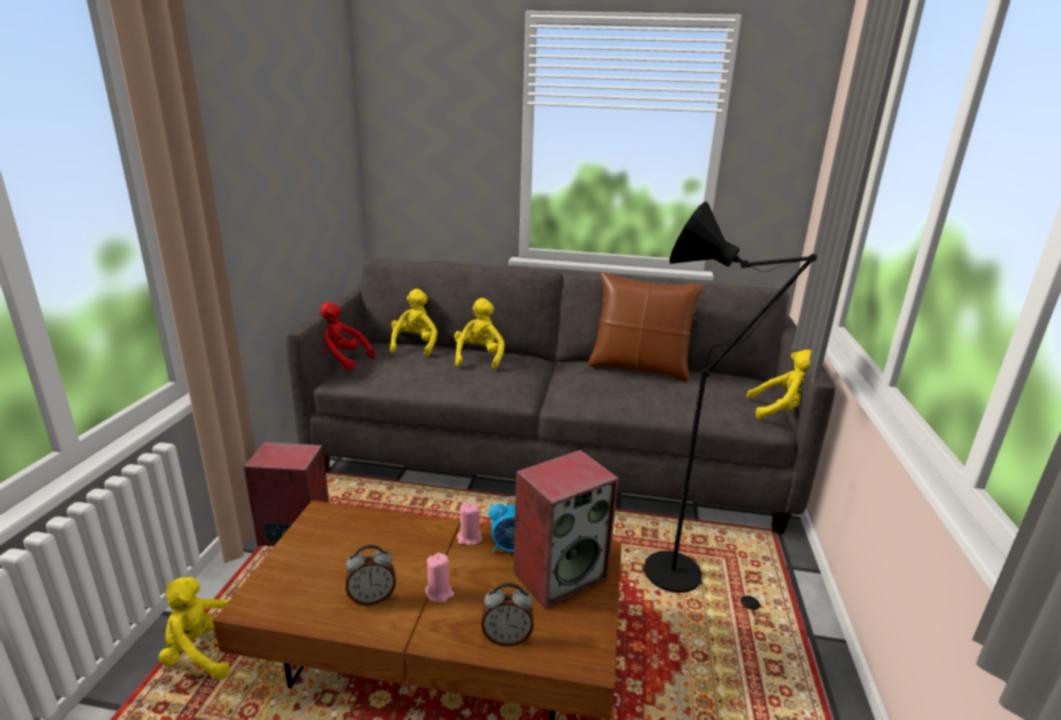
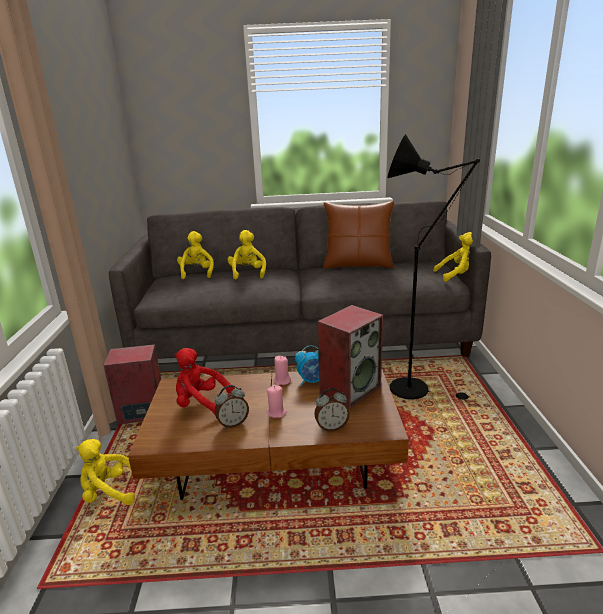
camera: 10 degrees left, 0 degrees up
red plush toy [320,302,375,370] -> red plush toy moved to [174,348,235,414]

